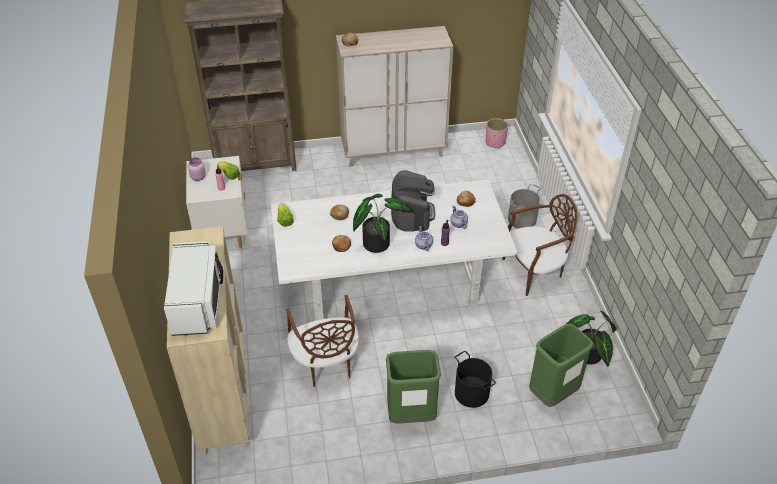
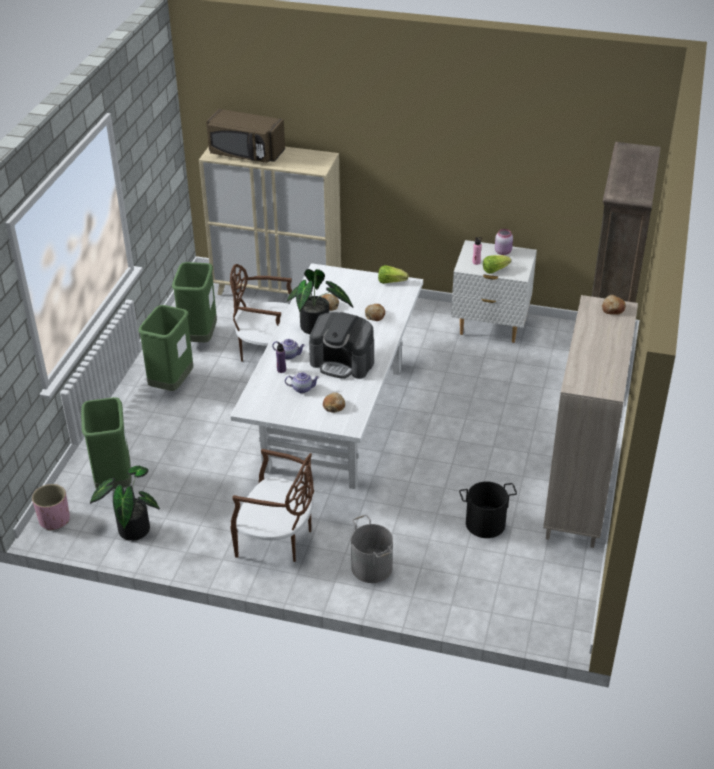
camera: 115 degrees right, 5 degrees down
white microwave [164,241,223,336] -> brown microwave [206,109,285,163]
black bucket [454,351,496,408] -> black bucket moved to [459,481,517,538]
pink planter [486,118,508,149] -> pink planter moved to [32,484,70,531]
brown chair [502,194,577,296] -> brown chair turned 75 degrees counterclockwise [230,449,314,562]
none -> green trash can [172,262,217,343]

